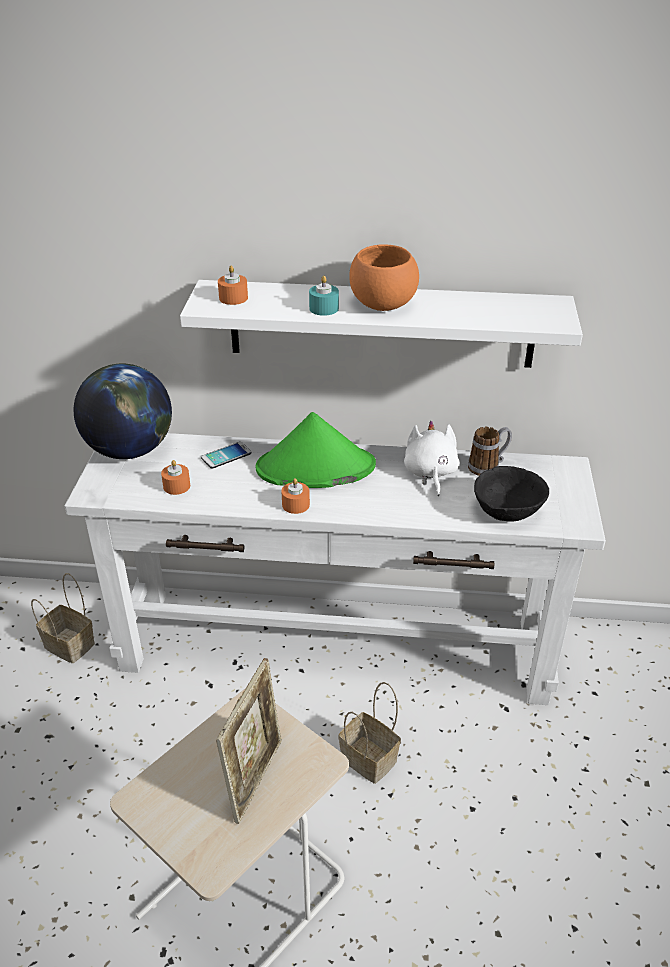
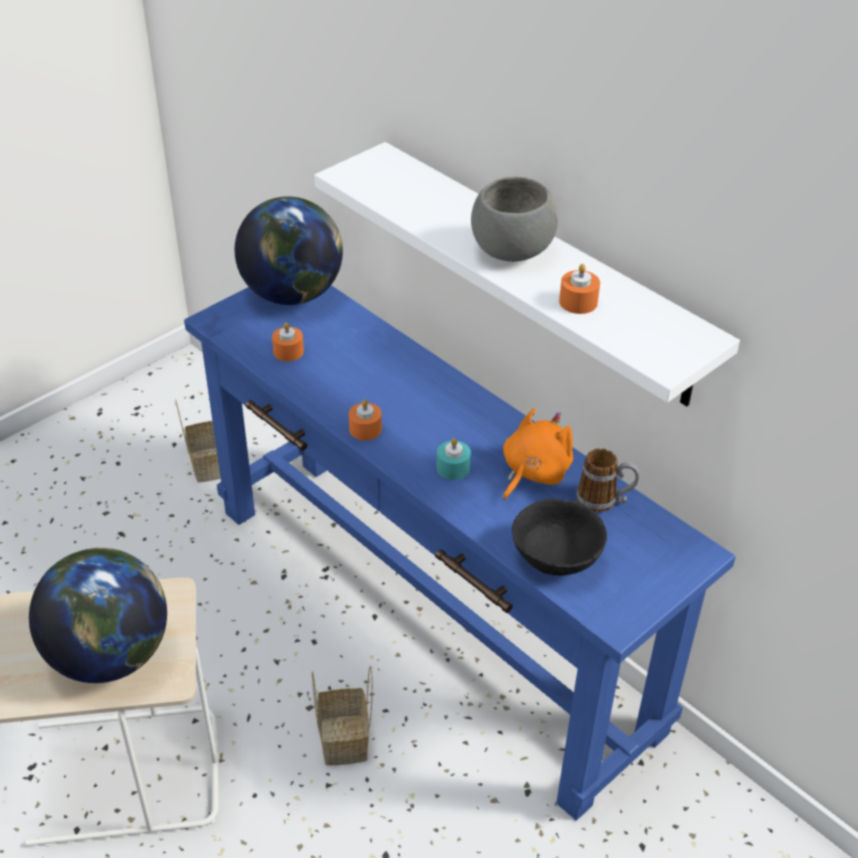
camera: 40 degrees right, 5 degrees up
white console table [65,433,606,705] -> blue console table [184,285,736,821]
phone [201,442,251,469] -> none
picture frame [216,658,282,824] -> globe [29,548,167,683]
orange candle [218,266,248,305] -> orange candle moved to [559,264,600,314]
green hat [256,412,376,488] -> none
turquoise candle [309,276,339,316] -> turquoise candle moved to [437,438,471,480]
orange bowl [349,244,419,311] -> grey bowl [471,177,558,262]
white plush toy [404,421,460,496] -> orange plush toy [503,408,573,500]

